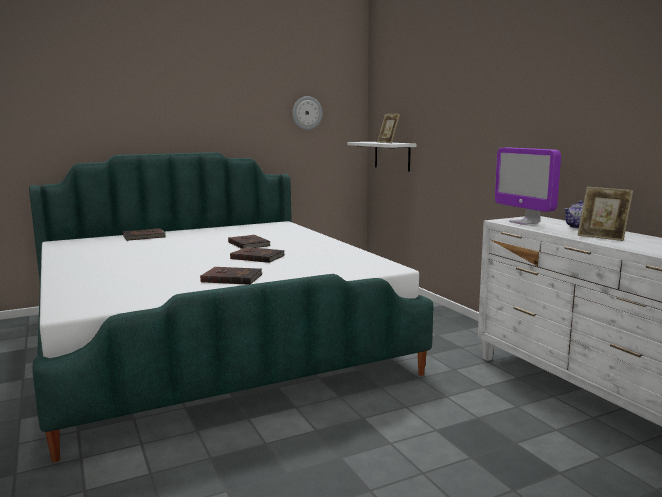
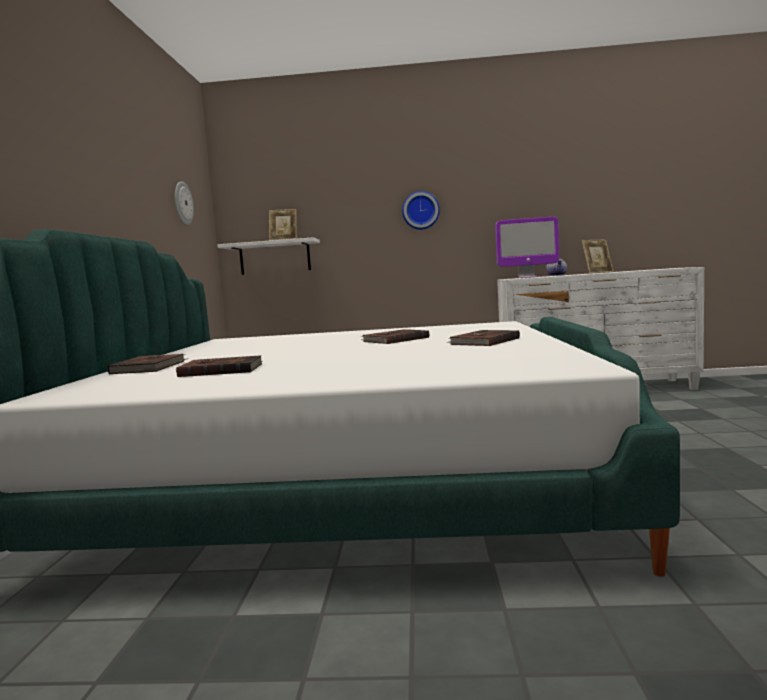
camera: 60 degrees left, 5 degrees down
brown book [228,235,271,249] -> brown book moved to [176,355,263,377]
none -> wall clock [402,191,440,230]

